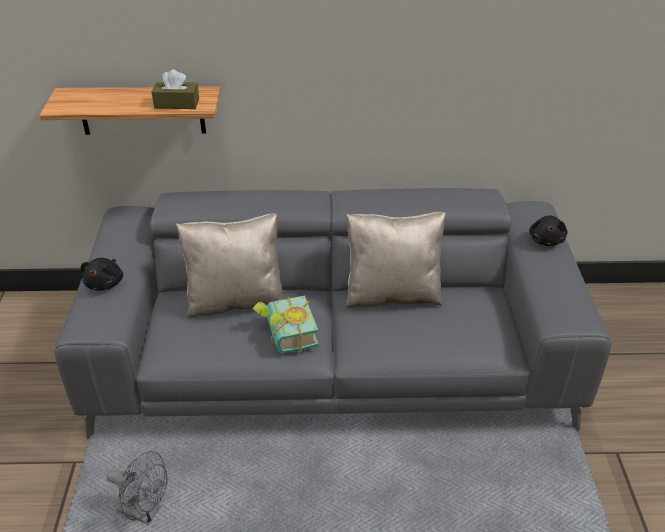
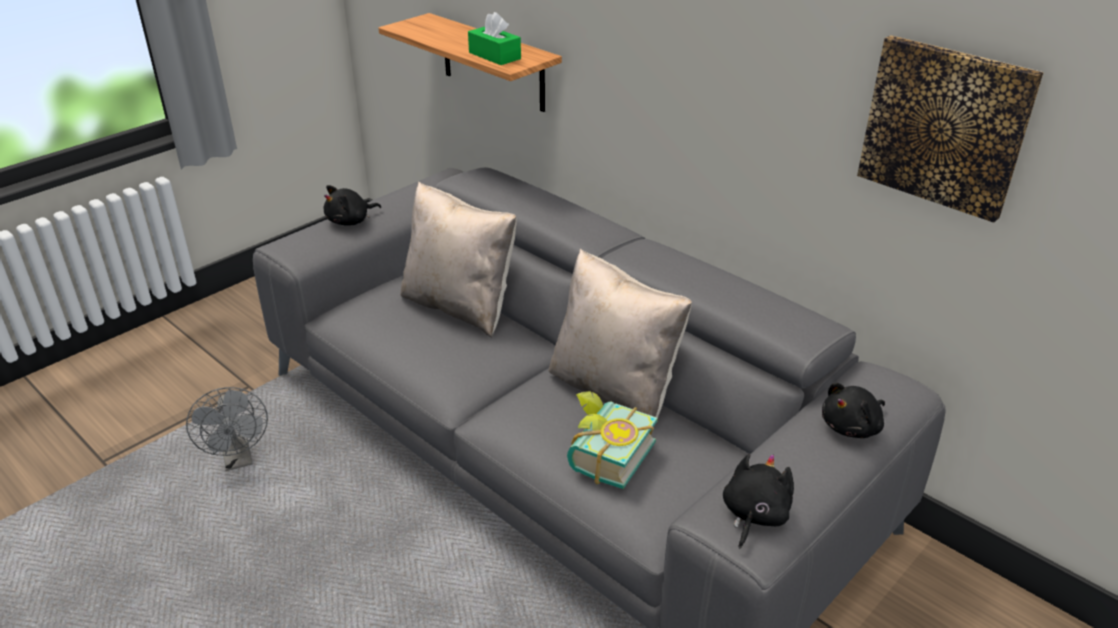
camera: 45 degrees right, 5 degrees down
brown tissue box [151,70,199,109] -> green tissue box [468,12,521,65]
book [253,296,318,354] -> book moved to [567,391,658,489]
none -> black plush toy [723,453,794,549]
none -> picture [857,35,1044,223]

